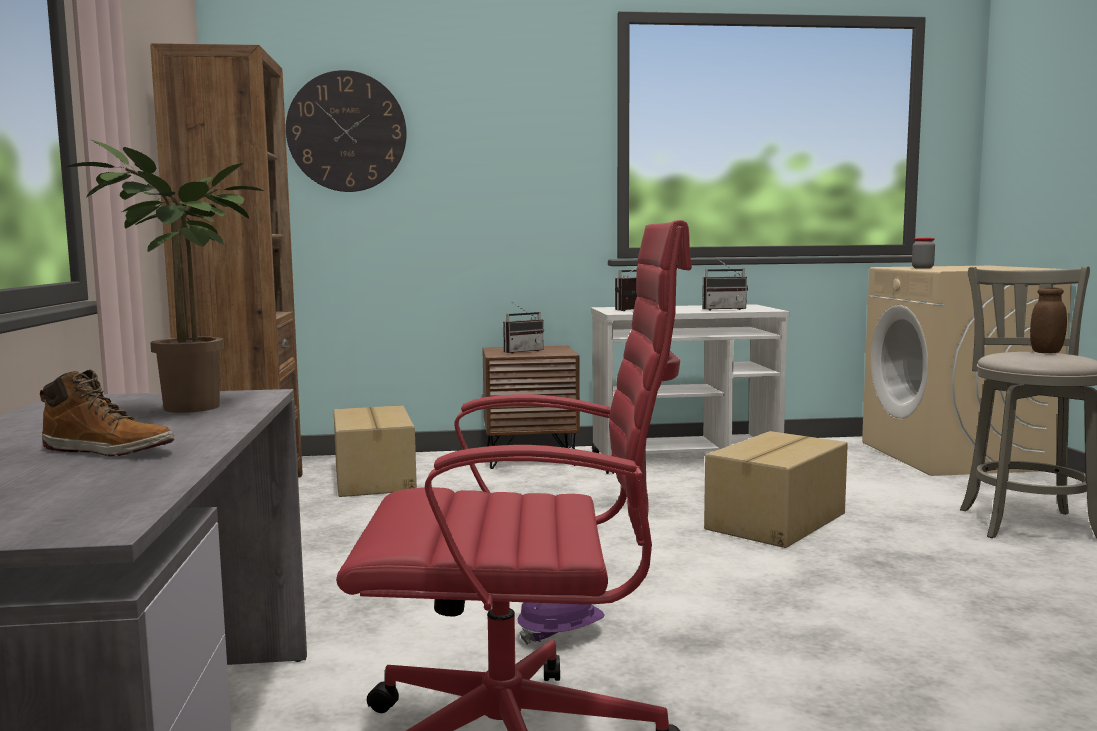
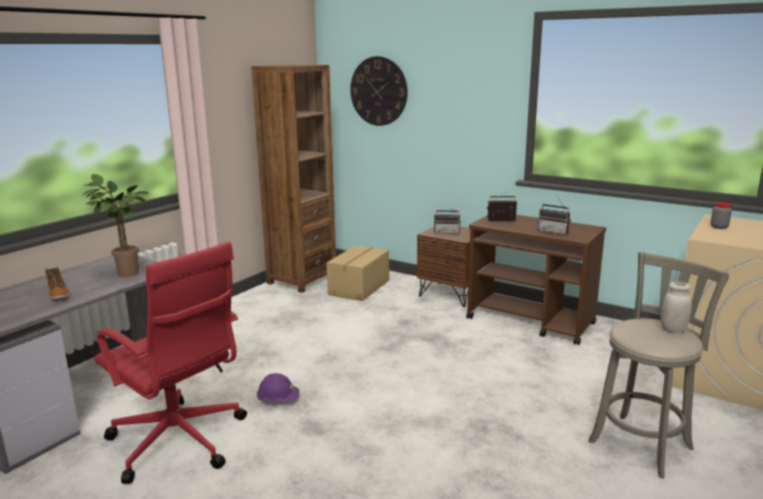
camera: 40 degrees right, 10 degrees up
white cart [591,304,790,474] -> brown cart [466,215,606,345]
cardboard box [704,431,848,548] -> none
brown jar [1030,287,1067,353] -> white jar [661,282,692,333]

